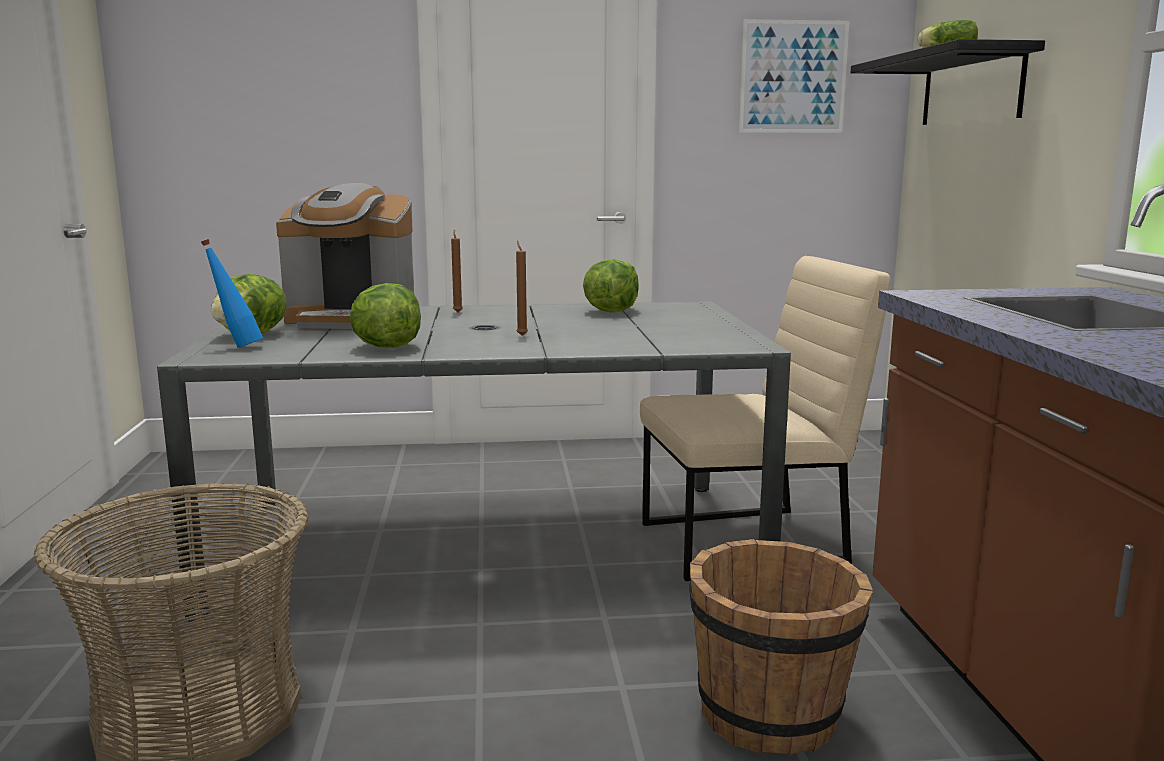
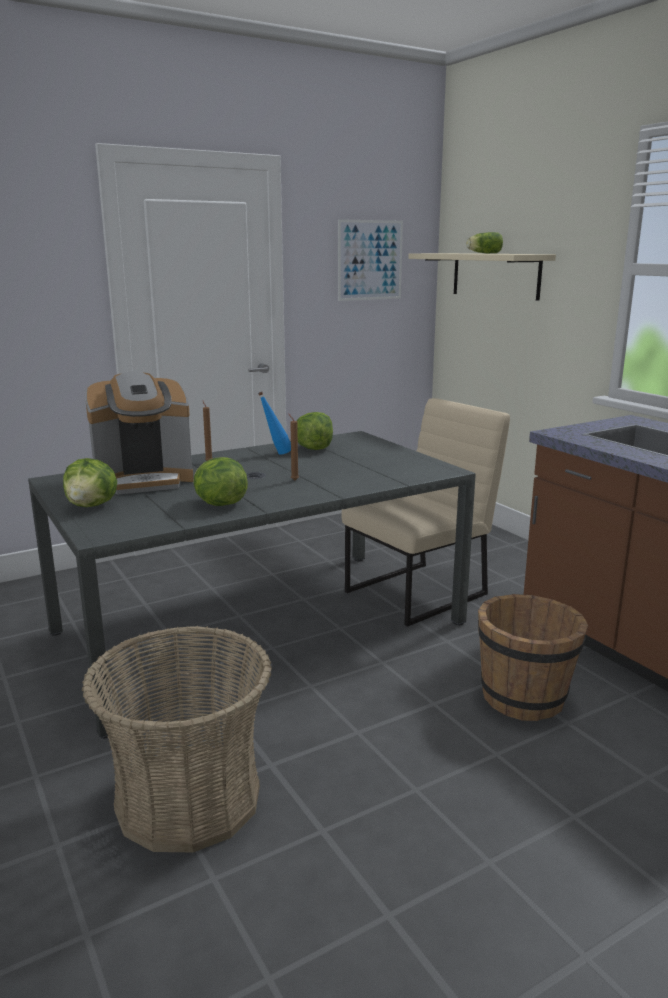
camera: 25 degrees left, 5 degrees up
blue bottle [201,239,263,348] -> blue bottle moved to [258,391,291,455]
black shelf [851,39,1045,125] -> beige shelf [408,253,556,301]

